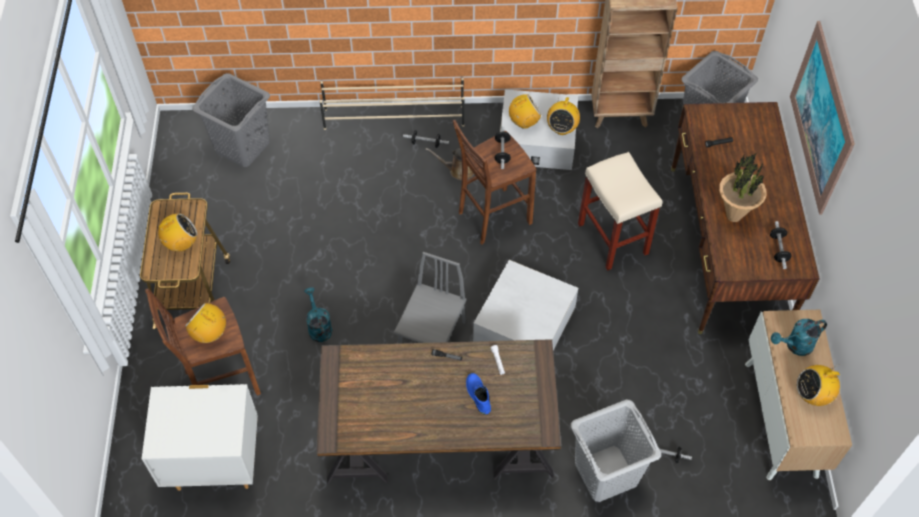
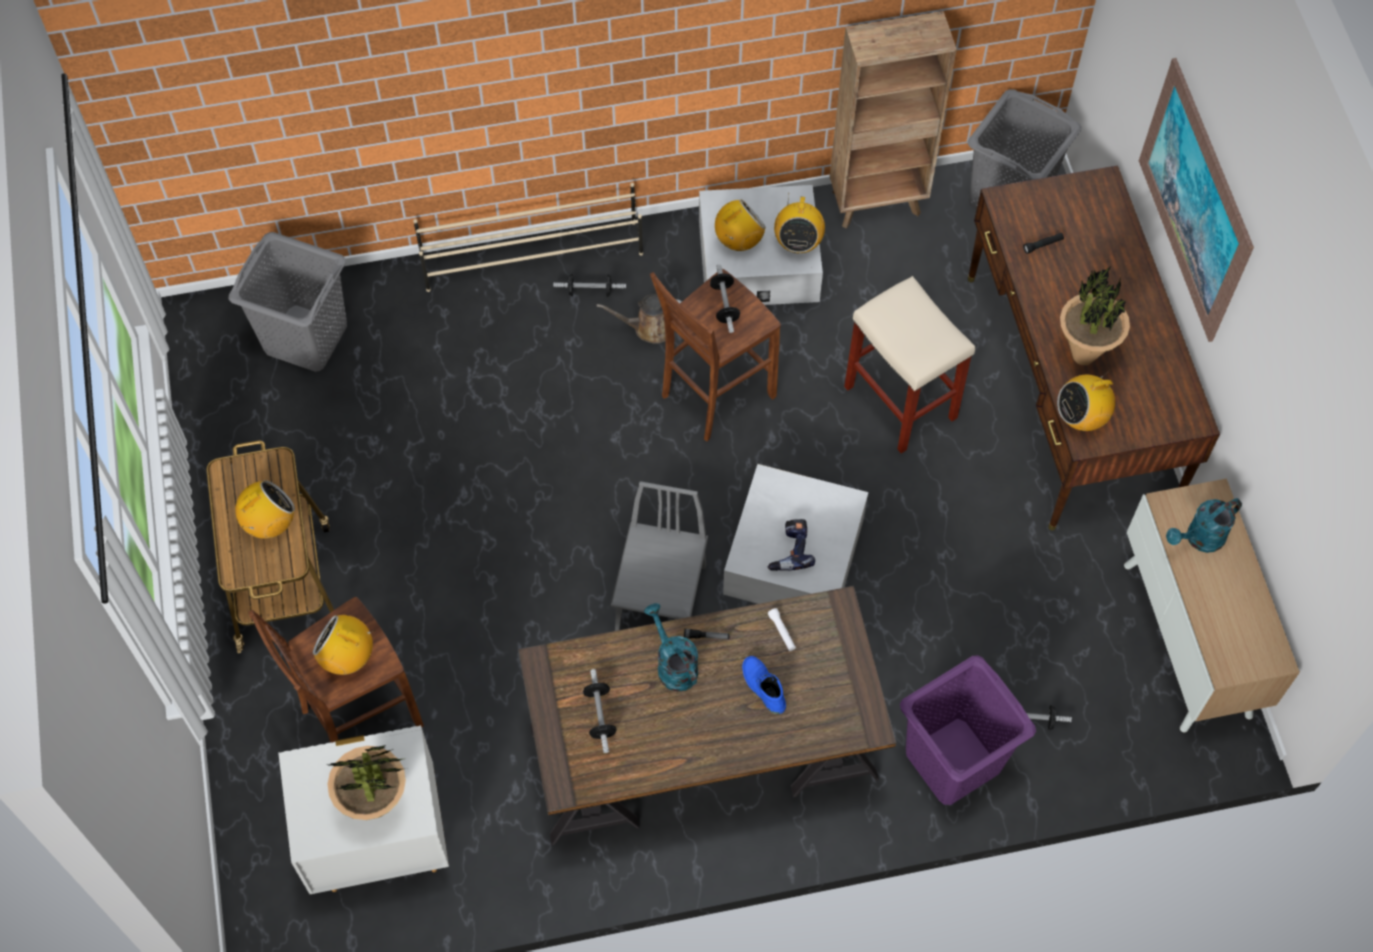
camera: 10 degrees left, 5 degrees up
turquoise watering can [304,287,332,342] -> turquoise watering can moved to [644,603,698,692]
grey laundry basket [571,400,661,502] -> purple laundry basket [900,655,1036,805]
dumbbell [770,221,792,269] -> dumbbell moved to [583,669,616,753]
radio [797,365,840,406] -> radio moved to [1057,369,1115,431]
none -> potted plant [328,745,406,820]
none -> power drill [768,519,815,571]

